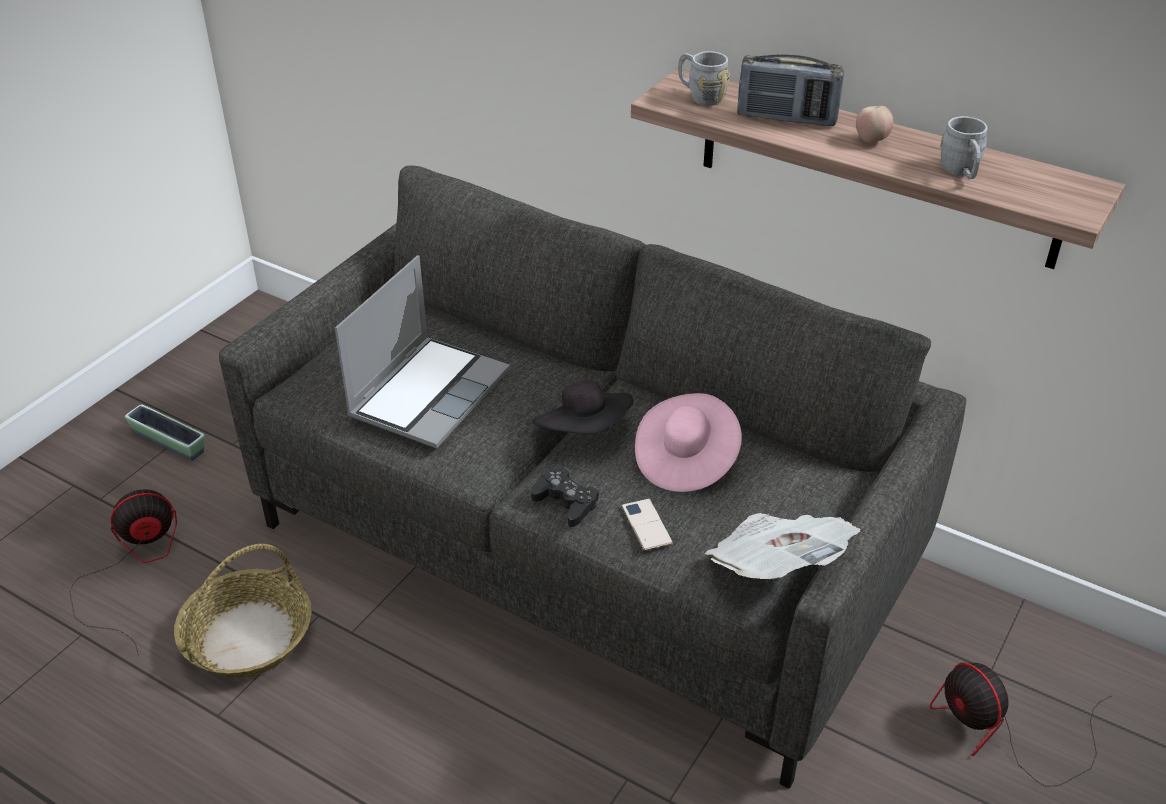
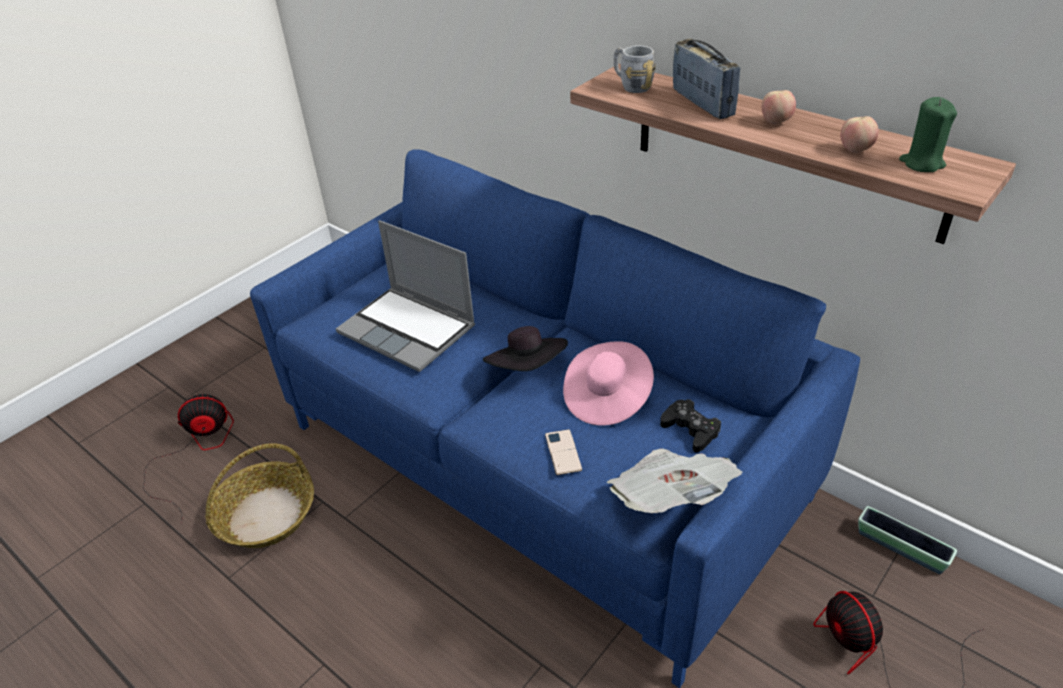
camera: 10 degrees right, 0 degrees up
planter [125,404,205,461] -> planter moved to [858,506,957,574]
grey sofa [219,165,966,789] -> blue sofa [250,149,860,688]
laptop [335,255,510,449] -> laptop turned 90 degrees clockwise [336,220,475,372]
black game controller [531,467,599,527] -> black game controller moved to [660,399,721,452]
radio [737,54,844,126] -> radio turned 135 degrees counterclockwise [673,39,740,119]
grey mug [940,116,988,179] -> apple [840,116,879,153]
none -> green candle [899,97,957,172]

